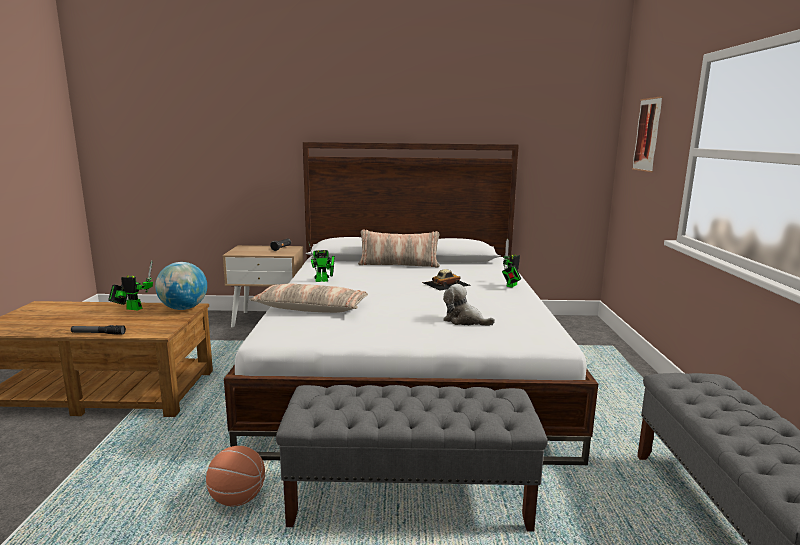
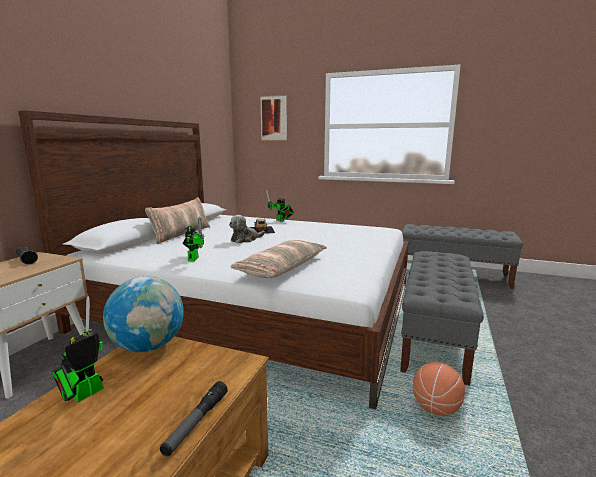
camera: 70 degrees left, 0 degrees up
plush toy [443,284,495,326] -> plush toy moved to [229,215,265,243]

